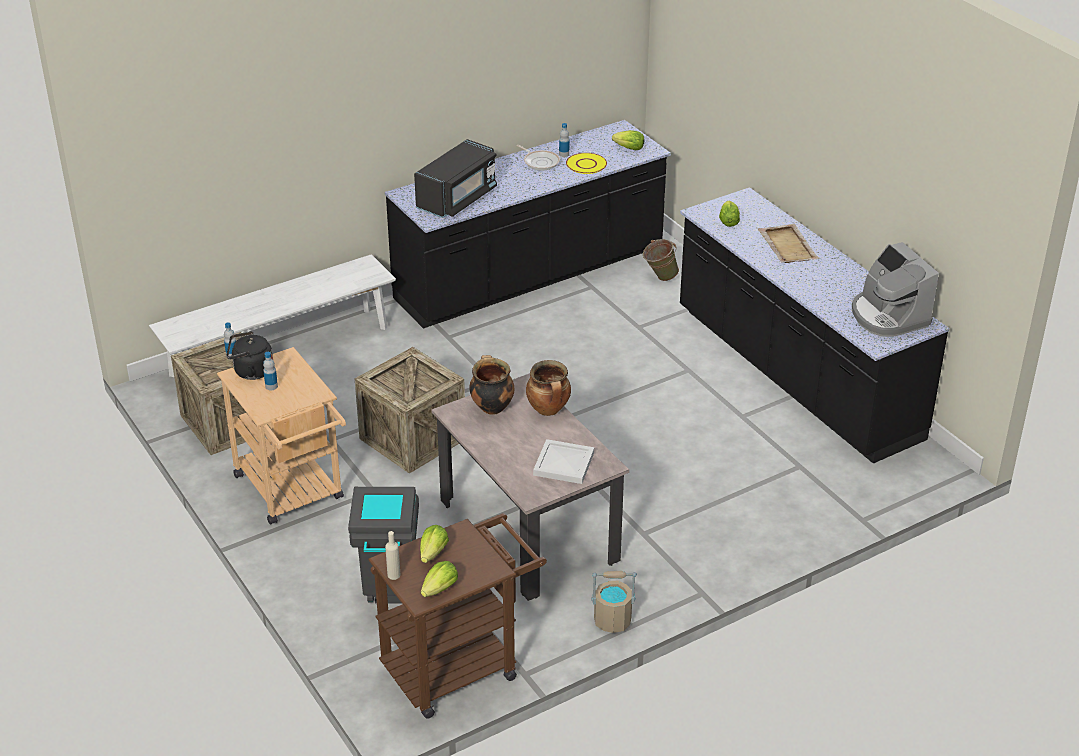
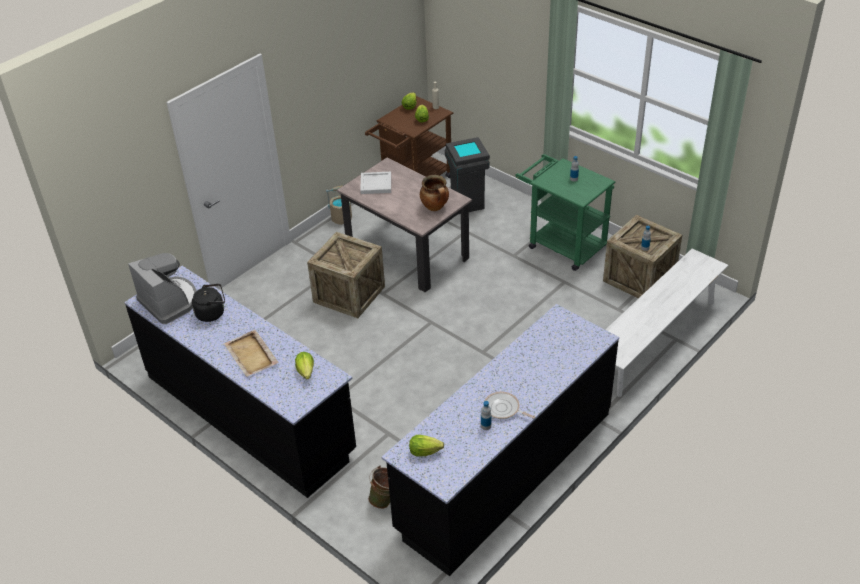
camera: 165 degrees right, 5 degrees up
beige cart [217,347,346,525] -> green cart [515,154,615,271]
black kettle [227,331,273,380] -> black kettle moved to [192,284,225,322]
crate [355,347,465,473] -> crate moved to [307,232,385,318]
black microwave [414,139,497,218] -> none
cooking pot [526,360,571,416] -> none
yellow plate [566,153,607,174] -> none

